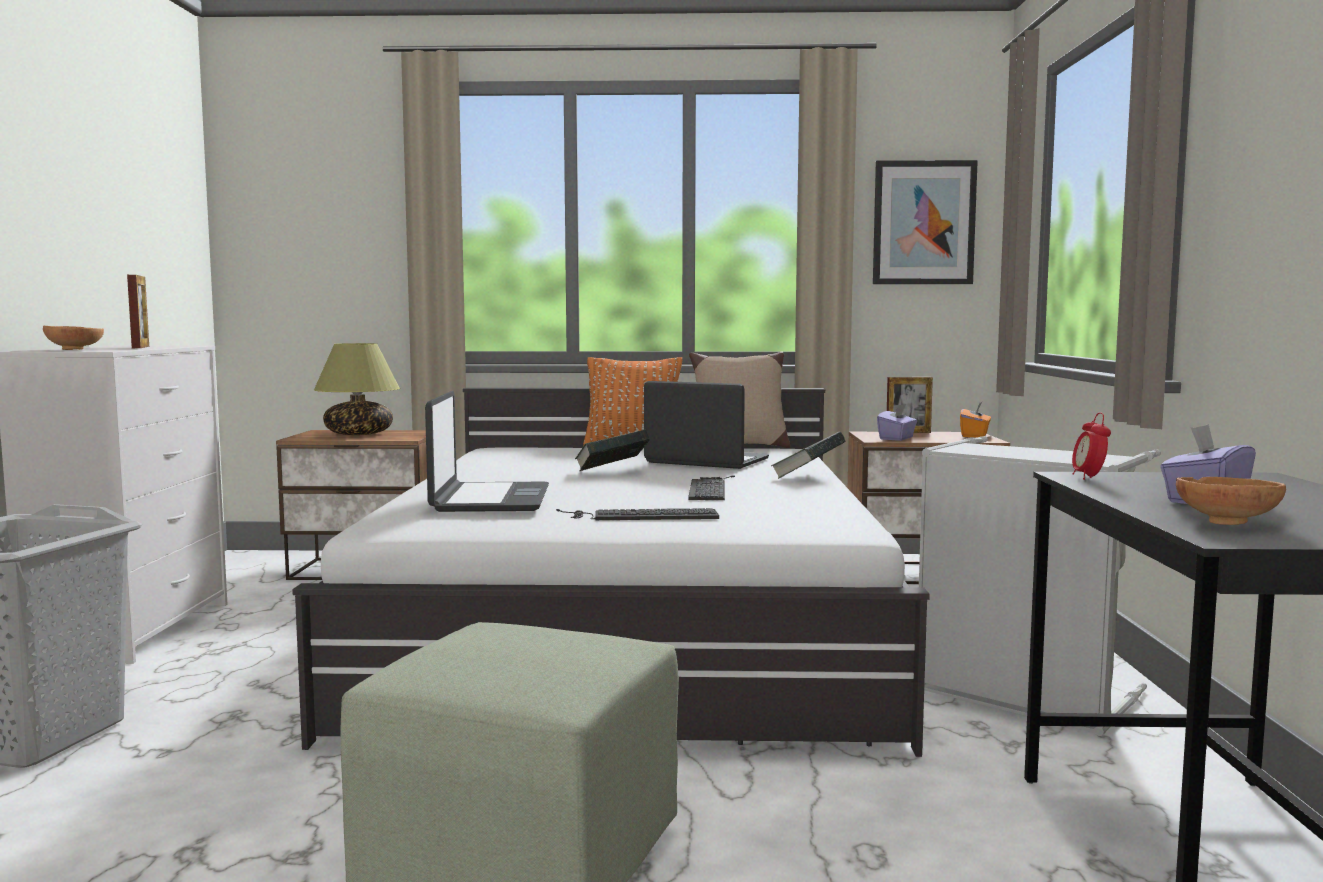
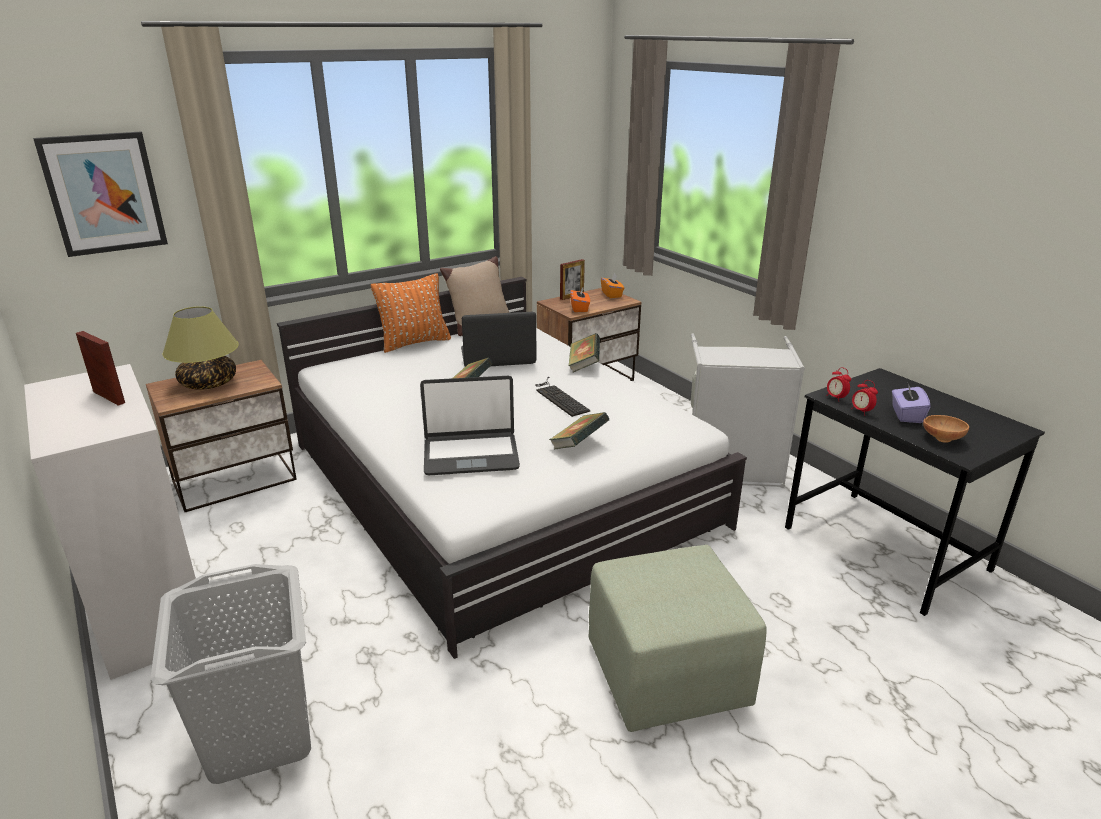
camera: 35 degrees left, 20 degrees up
brown bowl [43,326,104,350] -> none
laptop [425,391,549,512] -> laptop turned 120 degrees clockwise [420,376,520,476]
keyboard [556,508,719,520] -> book [549,412,609,449]
picture [873,160,978,284] -> picture moved to [33,132,168,257]
purple tissue box [877,404,917,441] -> orange tissue box [570,287,590,312]
none -> alarm clock [851,380,878,414]

